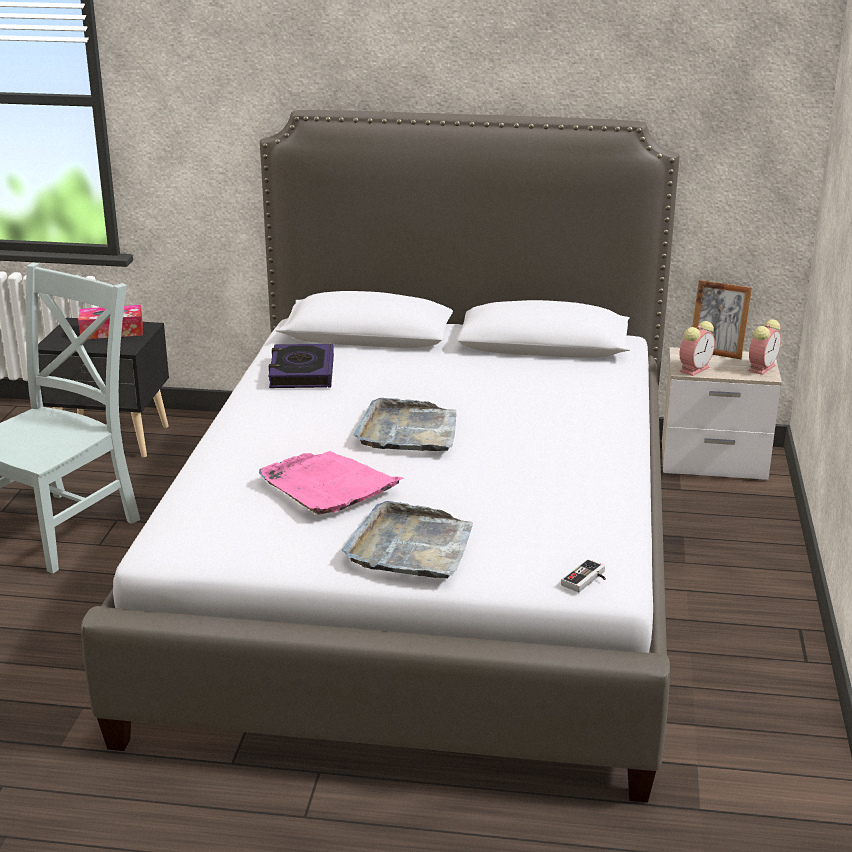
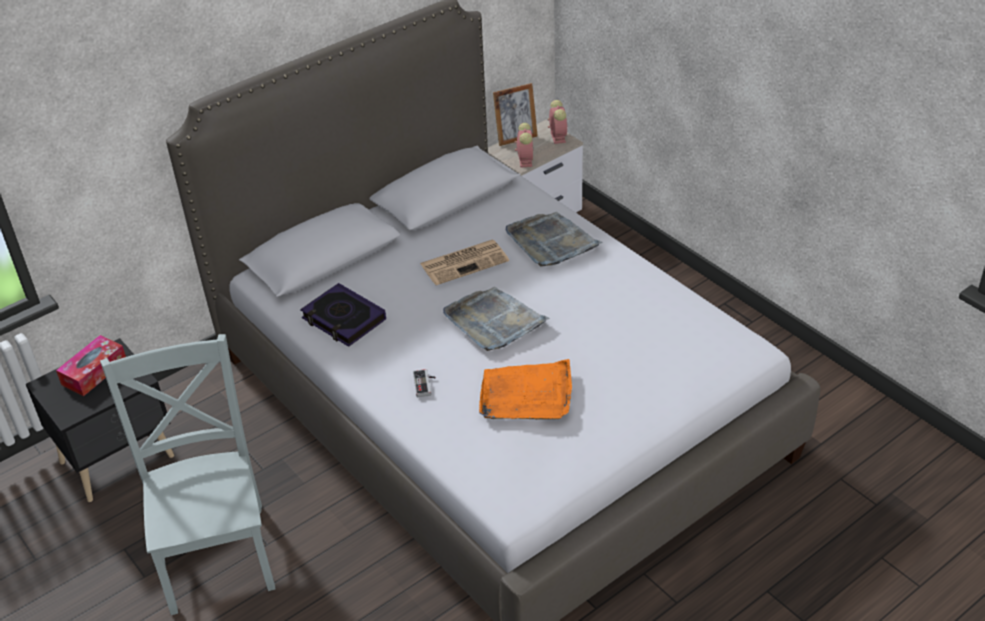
camera: 45 degrees left, 15 degrees up
pink tray [259,451,404,514] -> orange tray [479,359,572,420]
grey tray [342,501,473,578] -> grey tray moved to [506,212,603,267]
game controller [561,559,606,592] -> game controller moved to [413,369,436,397]
none -> newspaper [420,239,509,285]

